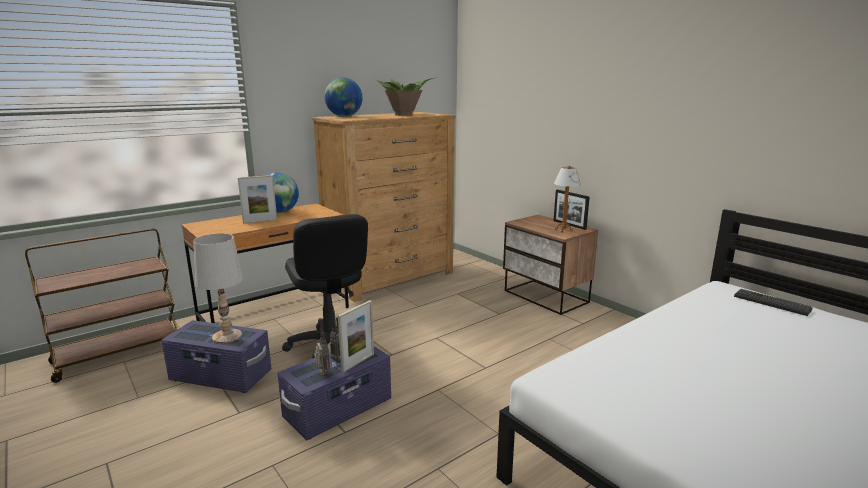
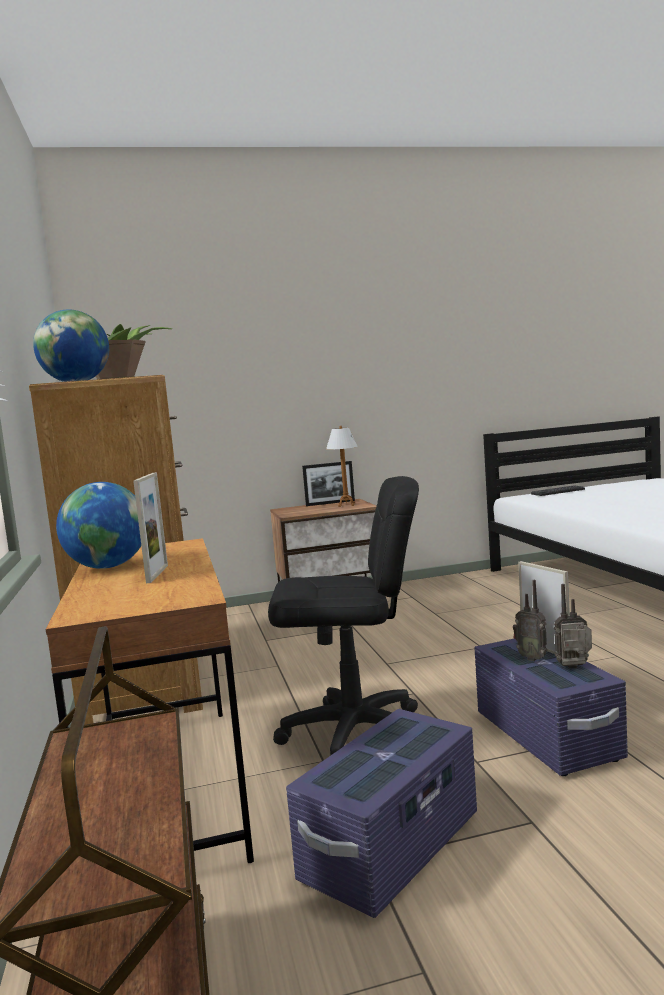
camera: 65 degrees left, 10 degrees down
white table lamp [193,233,243,343] -> none

